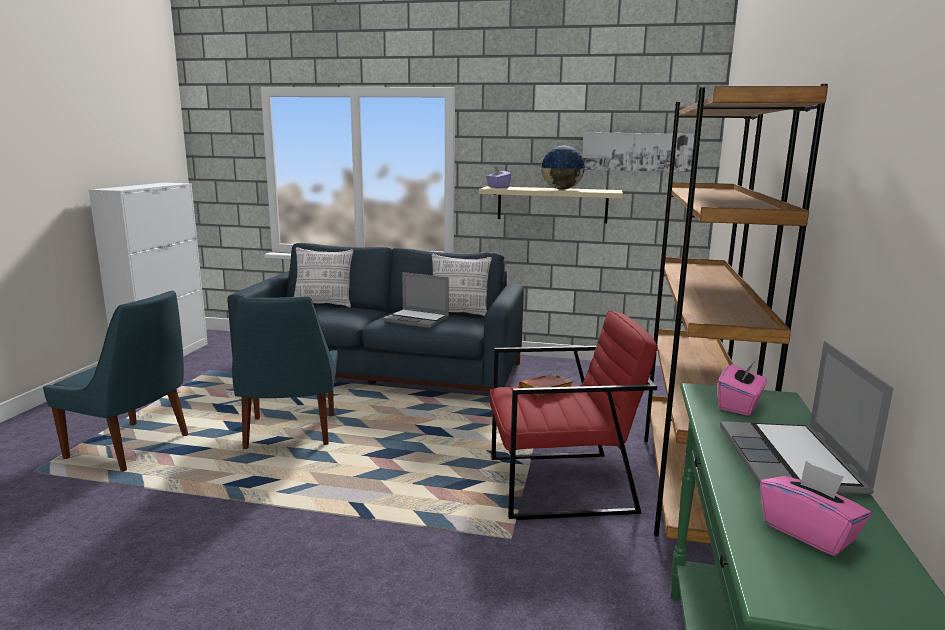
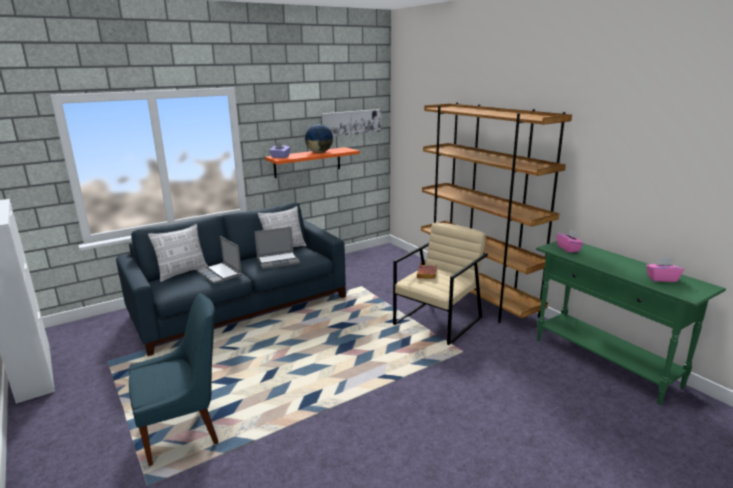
camera: 45 degrees left, 5 degrees up
blue chair [232,296,338,449] -> none
beige shelf [479,186,623,223] -> orange shelf [265,147,360,178]
red armchair [490,310,657,520] -> beige armchair [393,223,488,345]
laptop [720,341,893,495] -> laptop moved to [197,236,242,284]

